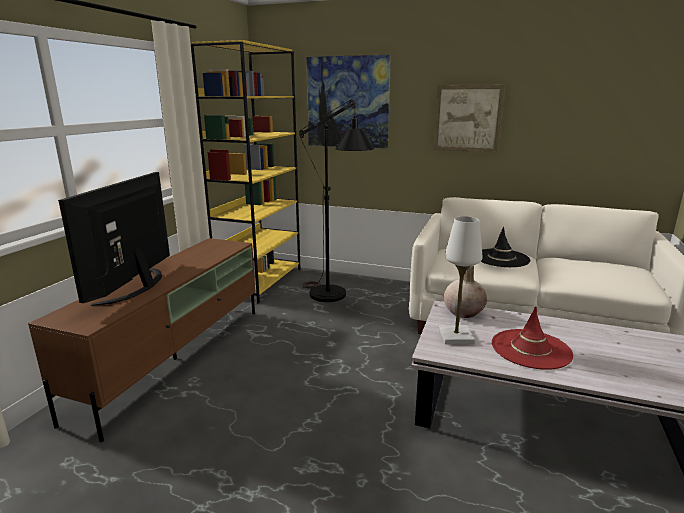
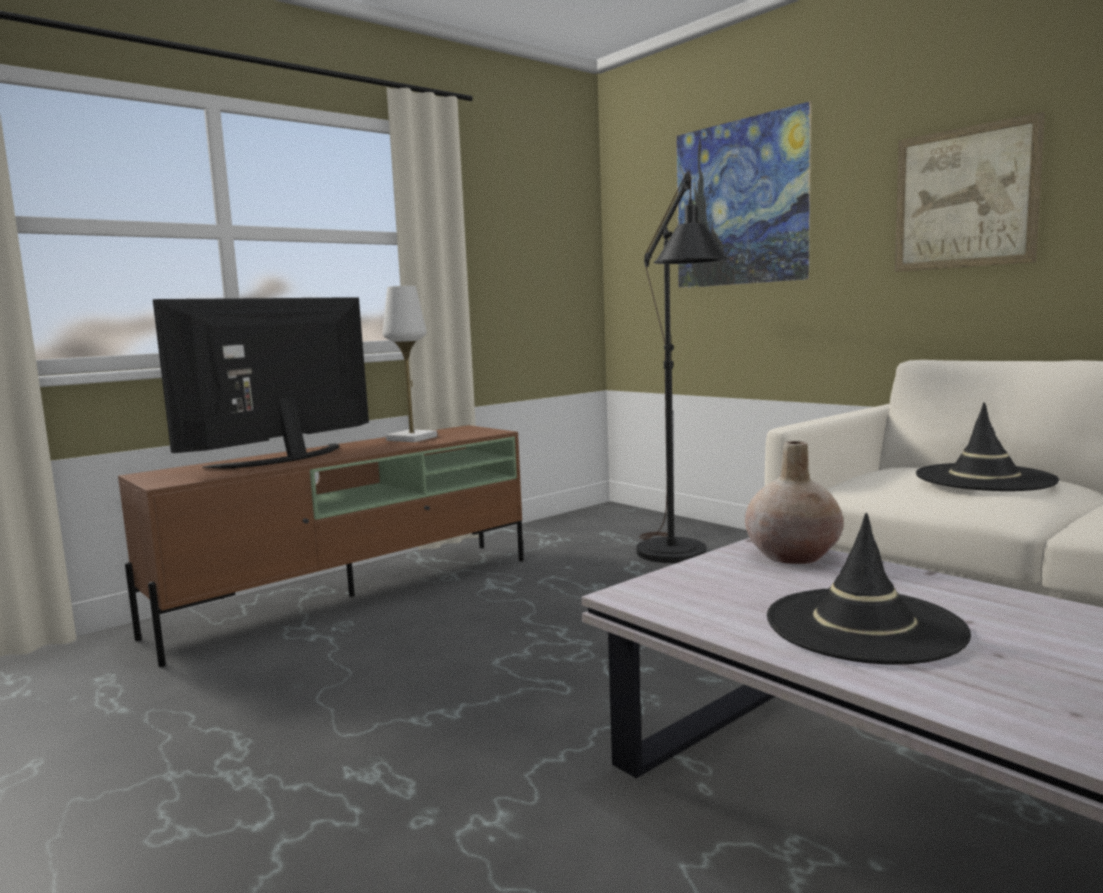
camera: 30 degrees right, 10 degrees down
yellow bookcase [191,40,301,304] -> none
white table lamp [439,216,483,344] -> white table lamp moved to [383,286,437,442]
red hat [492,306,573,370] -> black hat [767,513,971,665]

